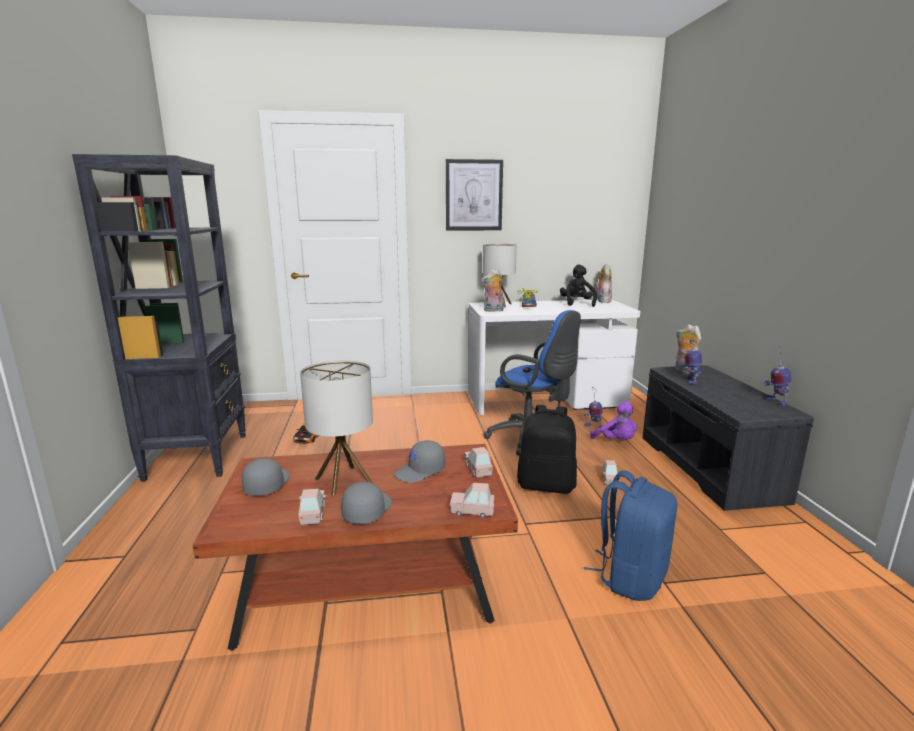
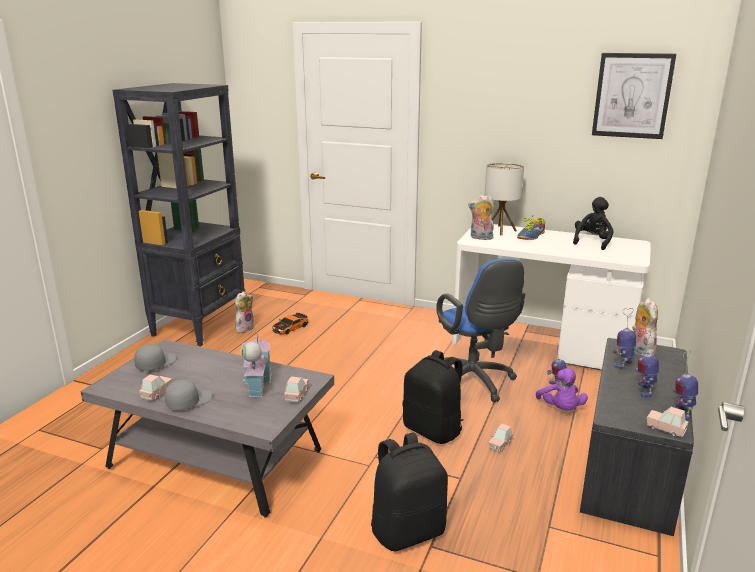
camera: 30 degrees right, 5 degrees up
brown coffee table [192,444,518,651] -> grey coffee table [80,339,334,518]
table lamp [300,360,373,496] -> none
grey cap [394,440,445,483] -> toy house [240,327,272,397]
picture [446,159,503,231] -> picture moved to [592,53,676,139]
pink toy car [450,483,495,518] -> pink toy car moved to [646,407,688,437]
blue backpack [584,470,678,601] -> black backpack [371,432,448,551]
plush toy [596,264,612,303] -> plush toy moved to [235,291,254,333]
none -> toy robot [635,331,659,398]

